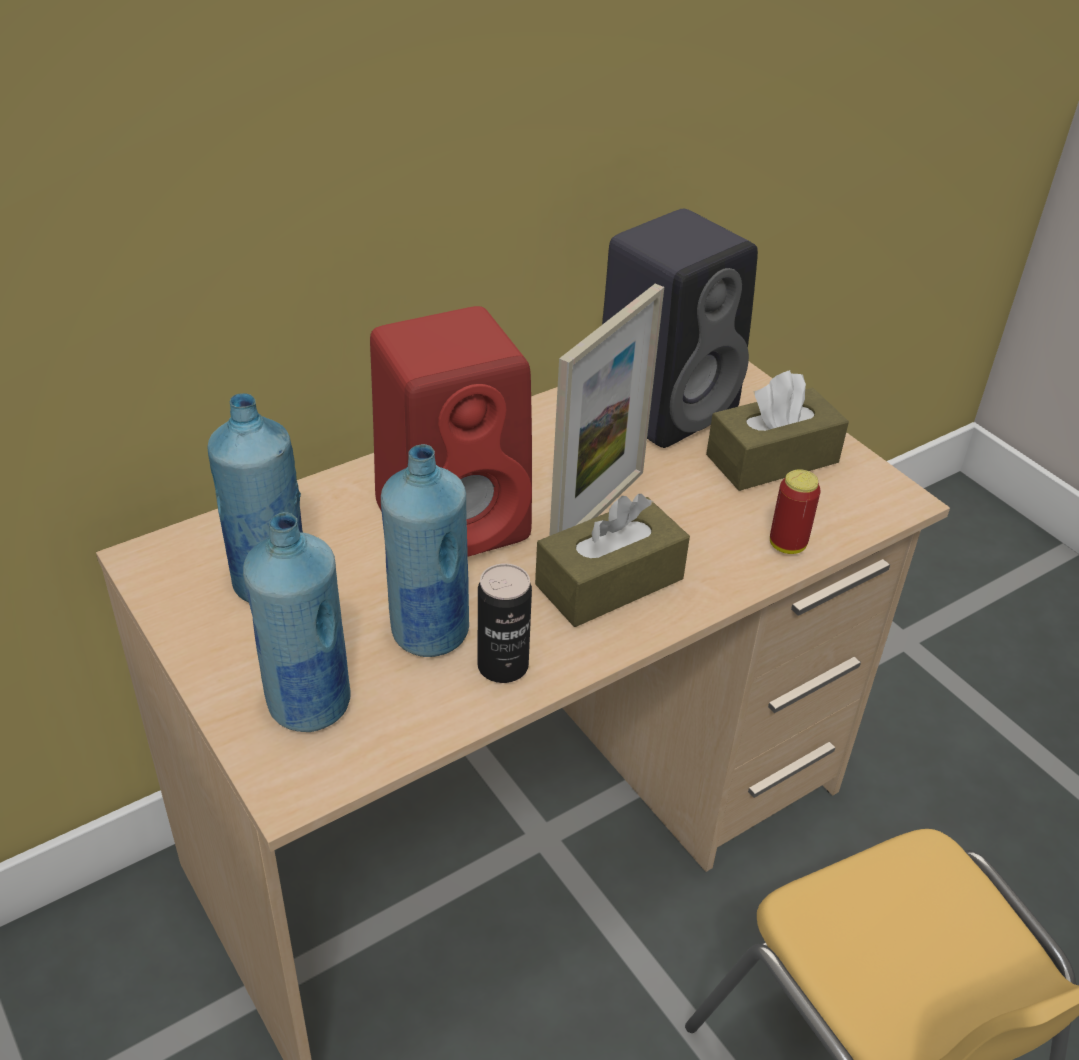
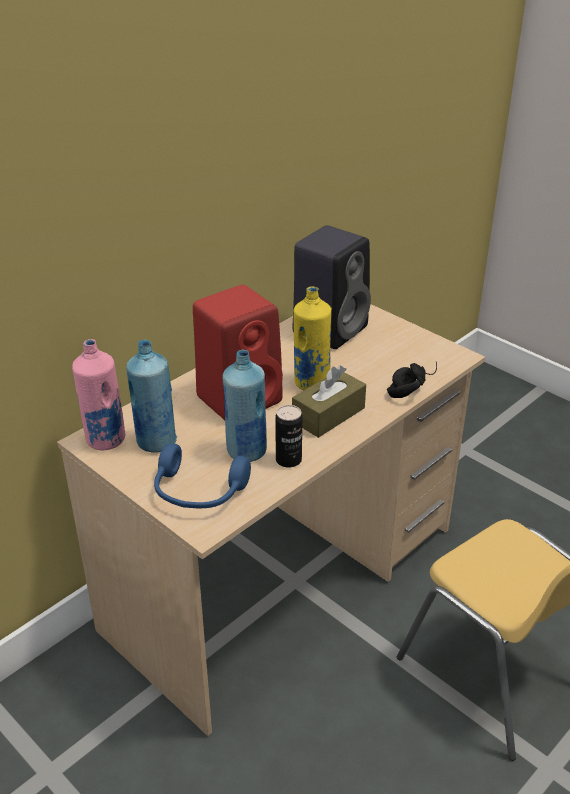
camera: 10 degrees left, 5 degrees down
blue bottle [243,512,351,732] -> blue headphones [154,443,251,508]
picture frame [549,284,664,536] -> yellow bottle [293,286,331,391]
brown tissue box [706,370,849,491] -> none
can [770,469,821,554] -> black headphones [387,362,437,398]
none -> pink bottle [72,339,125,451]

